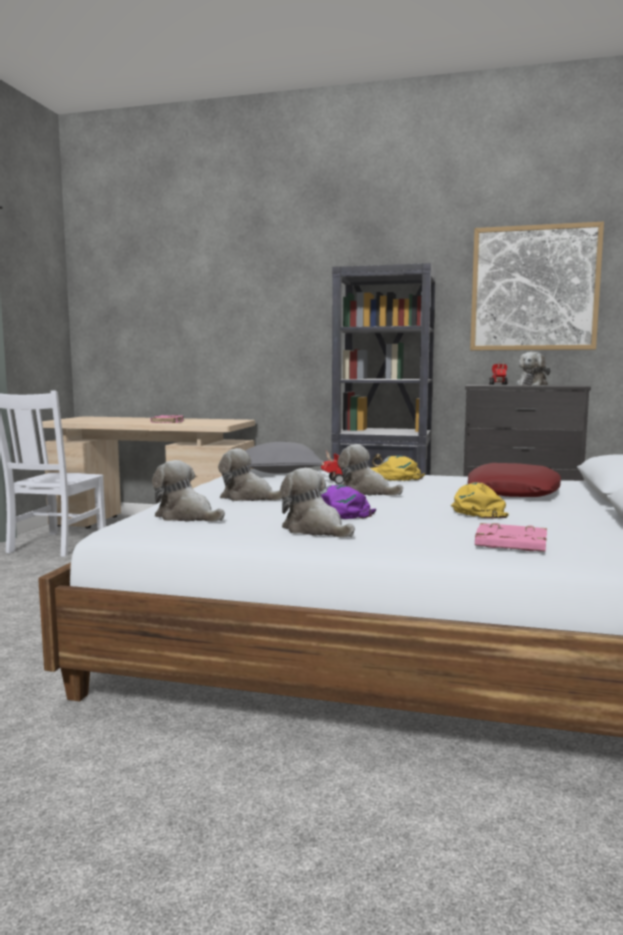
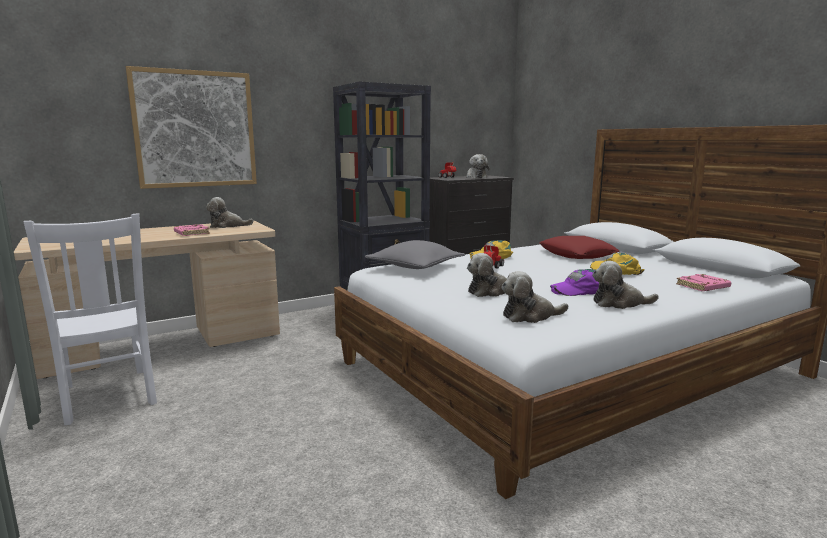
camera: 45 degrees left, 5 degrees up
plush toy [338,444,403,496] -> plush toy moved to [206,197,253,228]
picture [470,222,604,350] -> picture moved to [126,66,257,189]

